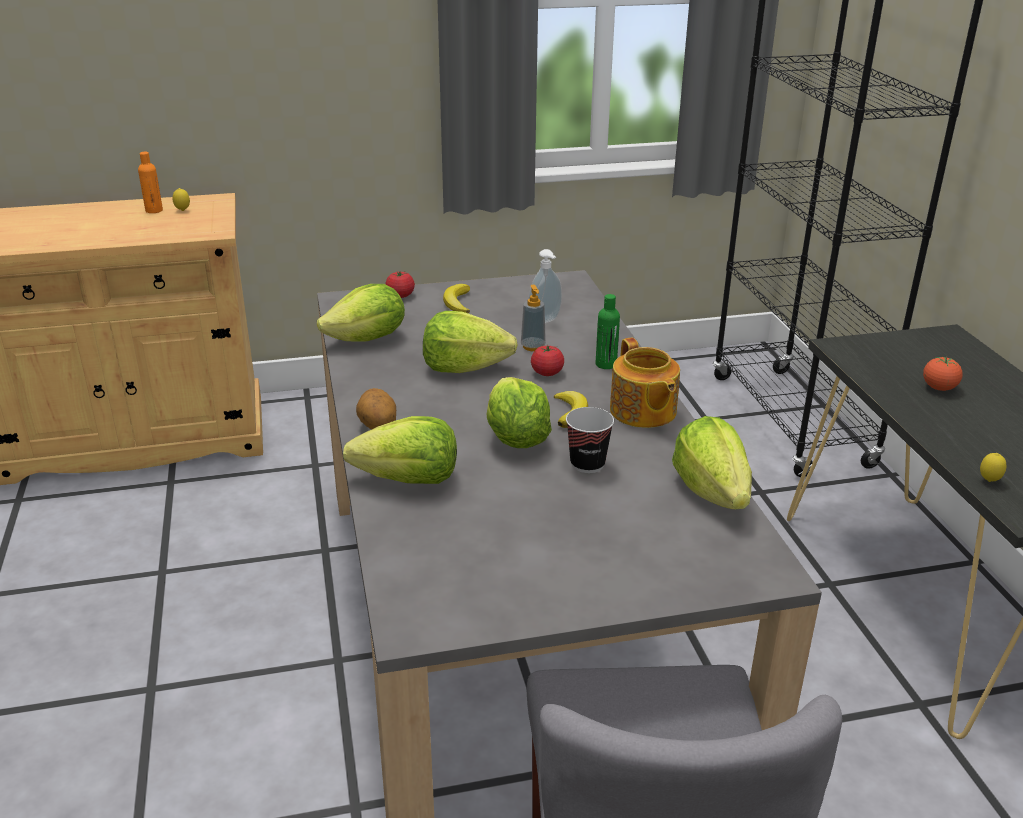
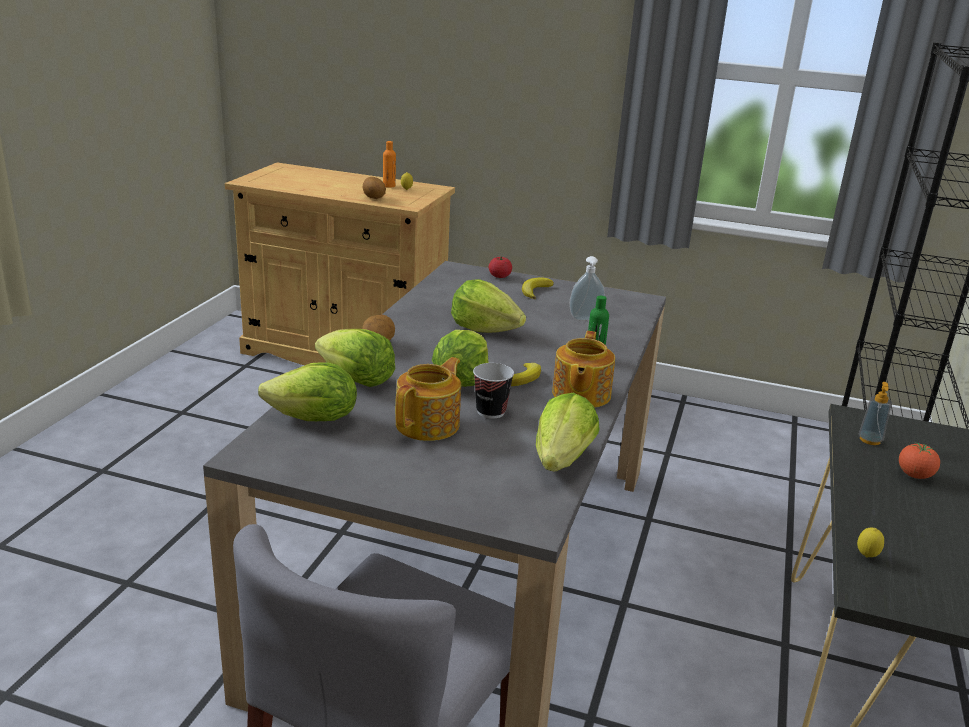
camera: 30 degrees right, 5 degrees down
lettuce [317,284,405,341] -> lettuce moved to [258,362,357,421]
soap dispenser [521,285,546,351] -> soap dispenser moved to [859,382,892,445]
tomato [531,345,564,376] -> none
none -> potato [363,177,386,199]
none -> teapot [395,357,461,441]

